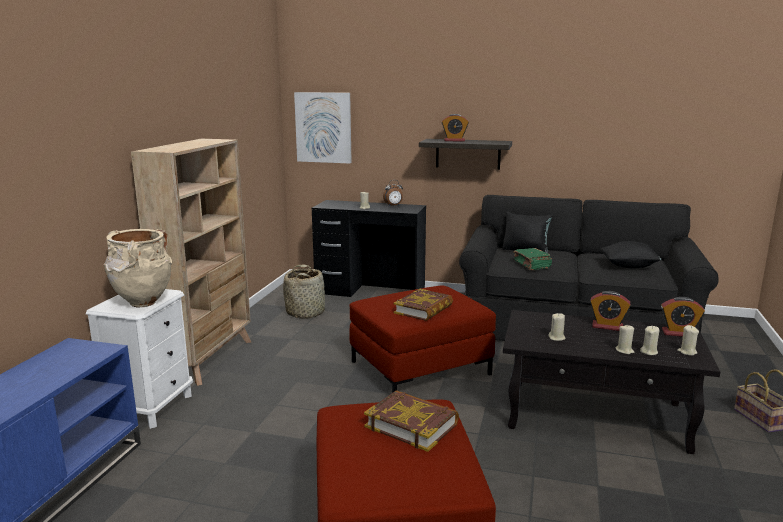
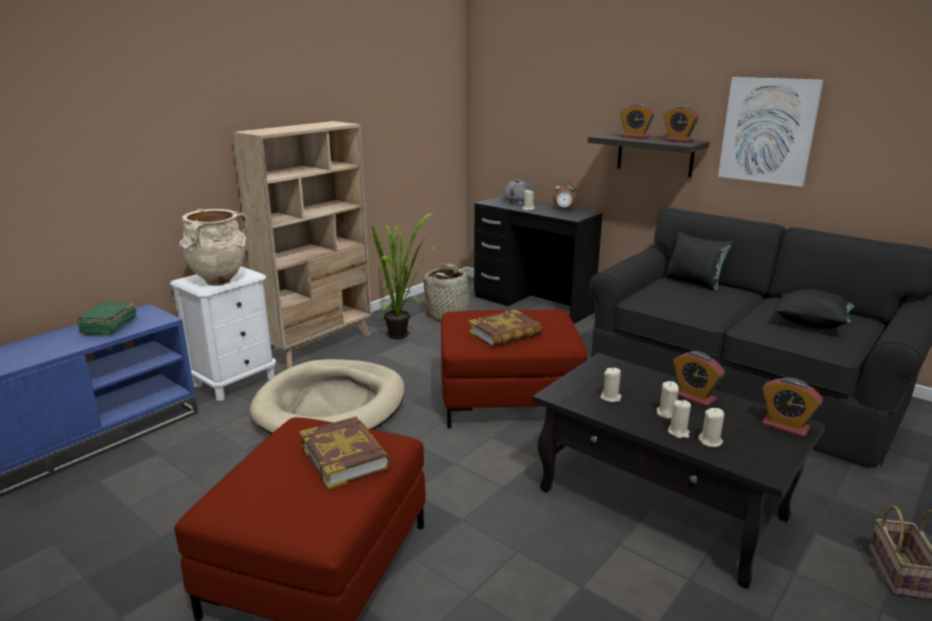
camera: 25 degrees right, 5 degrees up
picture [294,92,352,164] -> picture moved to [718,77,823,187]
green book [513,248,552,270] -> green book moved to [77,302,136,336]
beige candle [677,325,699,355] -> beige candle moved to [656,381,679,419]
none -> beige dog bed [249,359,405,434]
none -> potted plant [372,212,439,339]
none -> grey teapot [500,179,534,204]
none -> alarm clock [663,106,699,143]

